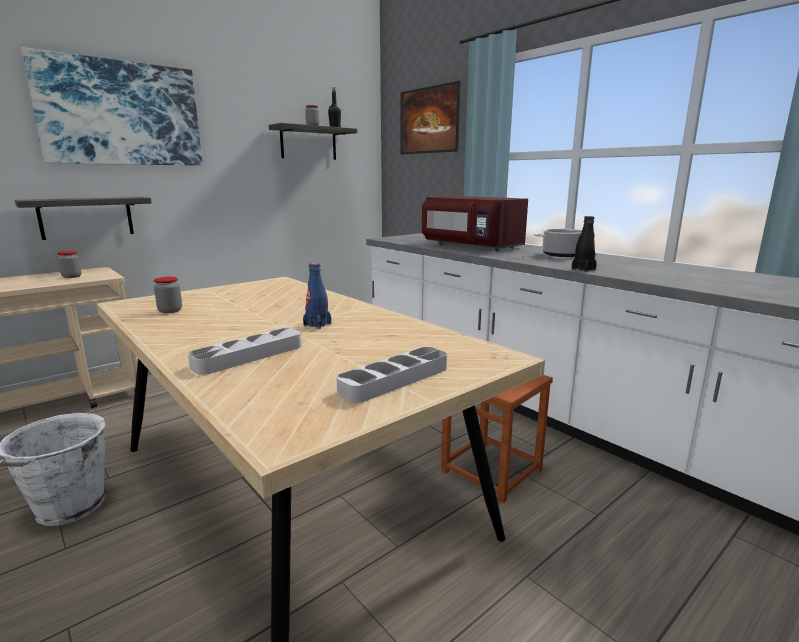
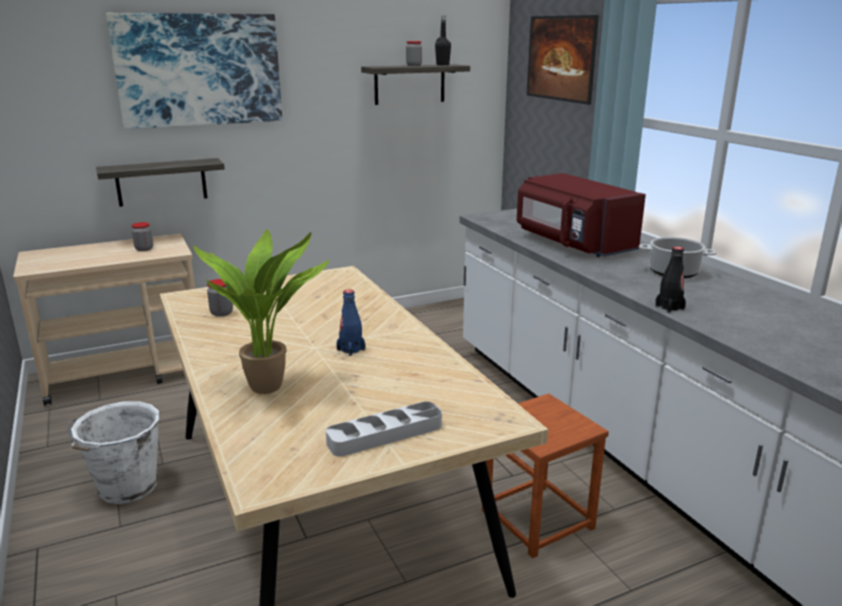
camera: 15 degrees right, 5 degrees up
grey tray [188,328,301,375] -> potted plant [193,229,329,394]

